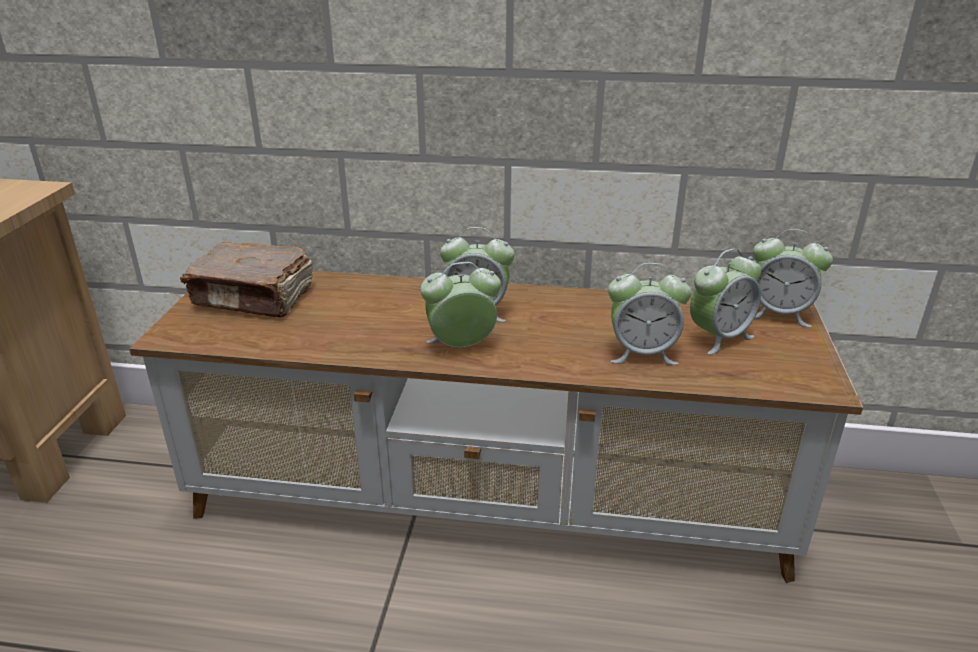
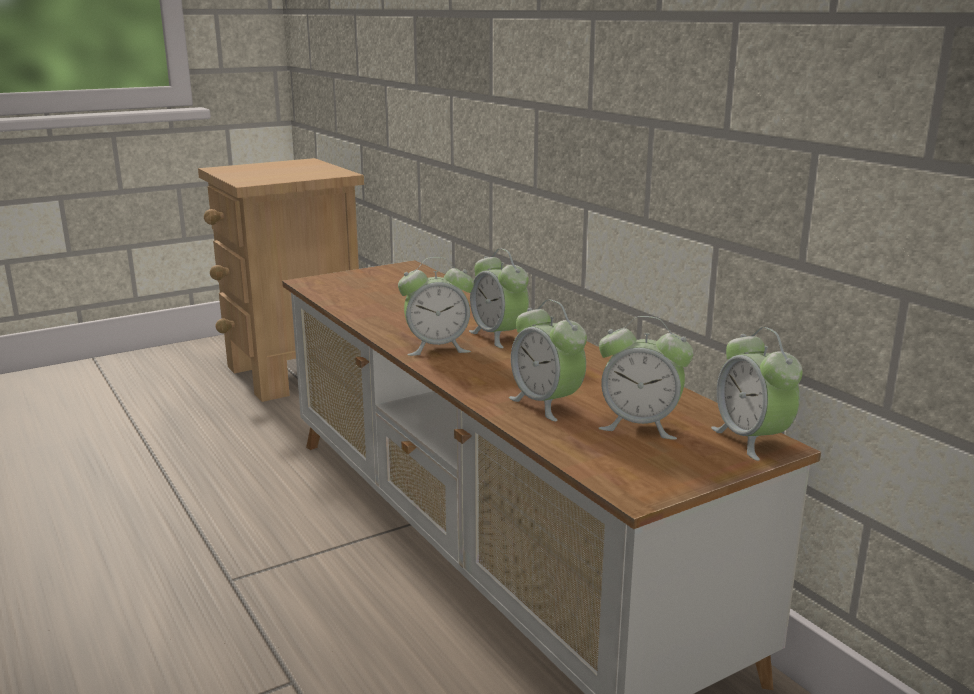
camera: 50 degrees right, 10 degrees down
brown book [180,242,313,318] -> none
alarm clock [420,262,501,347] -> alarm clock turned 135 degrees clockwise [398,257,474,356]

